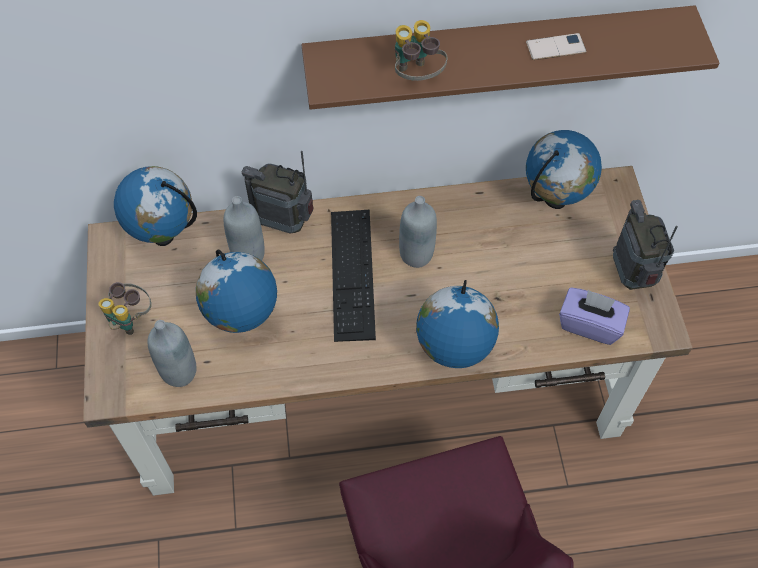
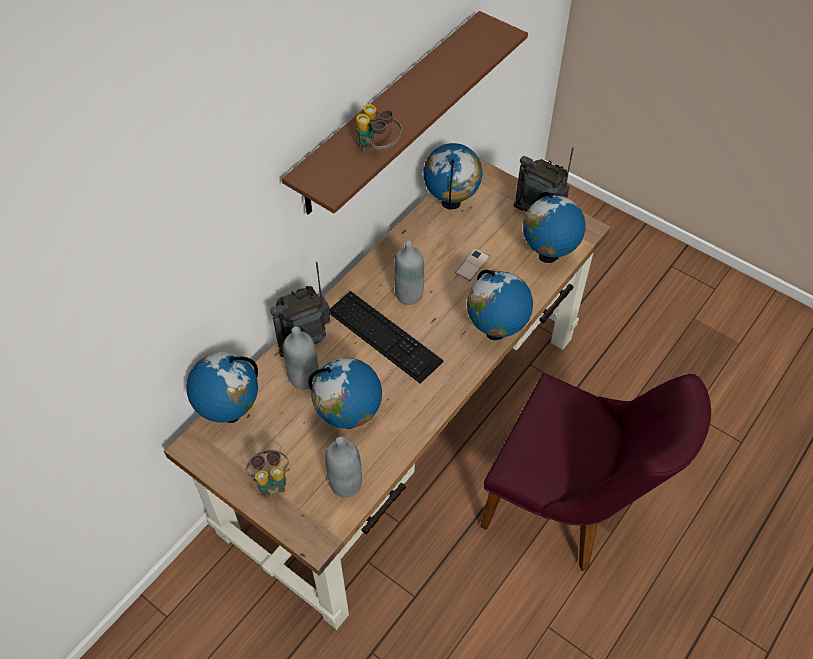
camera: 45 degrees left, 5 degrees down
phone [526,33,587,60] -> phone moved to [455,249,490,281]
purple tissue box [559,288,630,345] -> globe [523,192,586,263]

